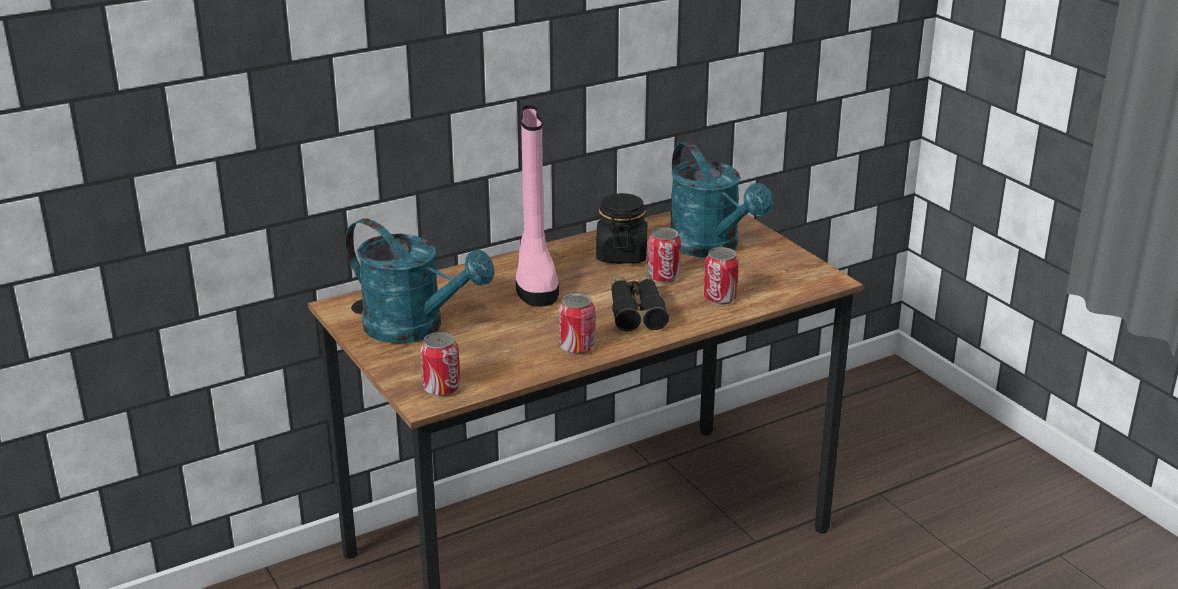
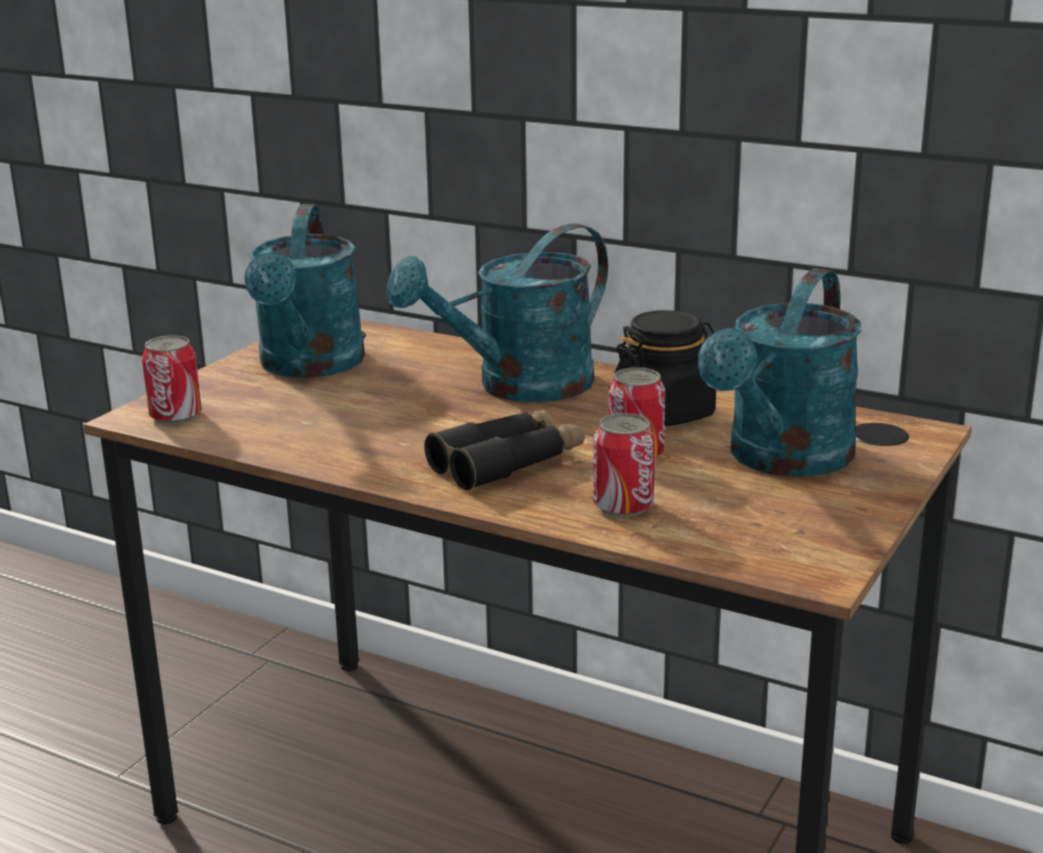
camera: 60 degrees right, 5 degrees down
pink boot [516,105,559,307] -> turquoise watering can [386,223,608,402]
can [559,293,595,355] -> none

